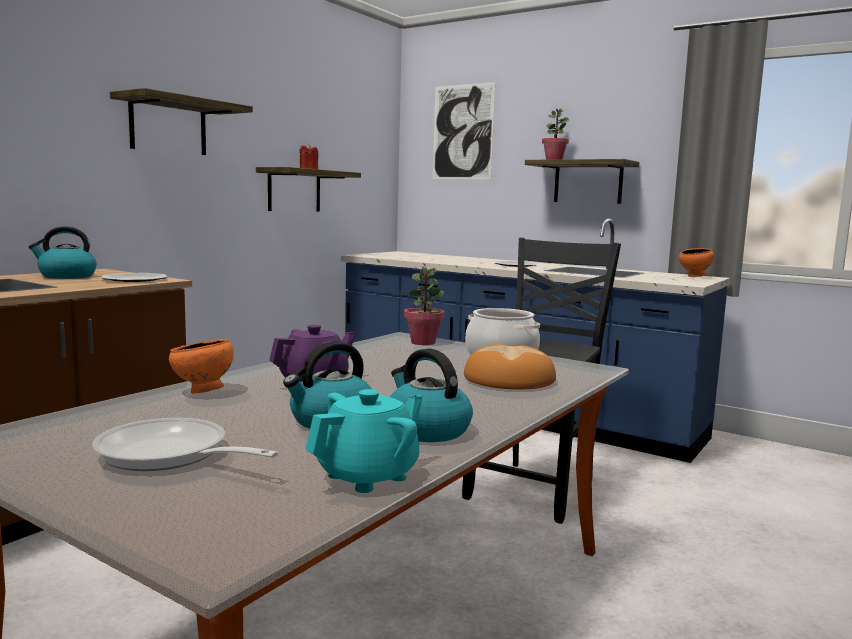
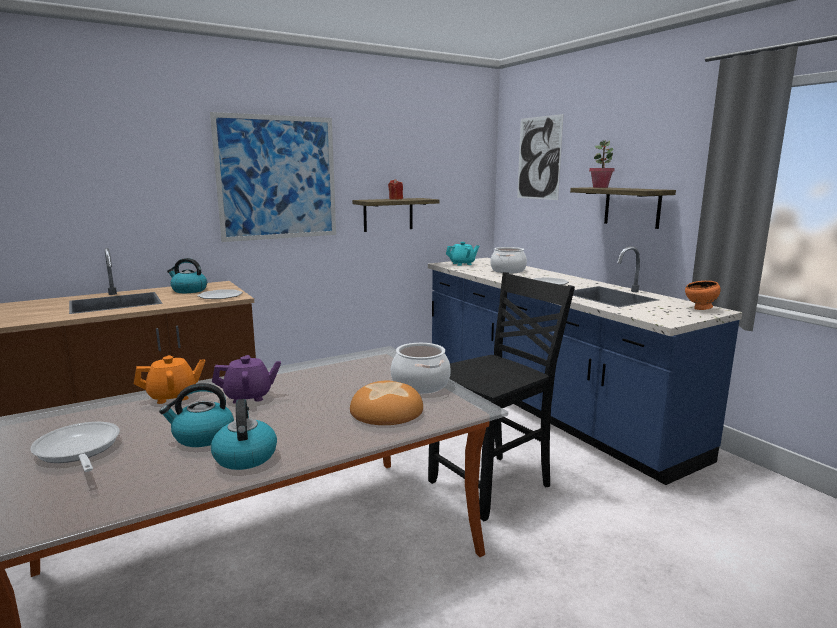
camera: 25 degrees right, 5 degrees up
shelf [110,88,253,155] -> picture [210,112,336,242]
orange bowl [169,339,234,394] -> orange teapot [134,355,205,404]
turquoise teapot [306,389,422,493] -> turquoise teapot moved to [446,242,479,266]
potted plant [404,266,444,345] -> none
none -> cooking pot [490,247,527,273]

